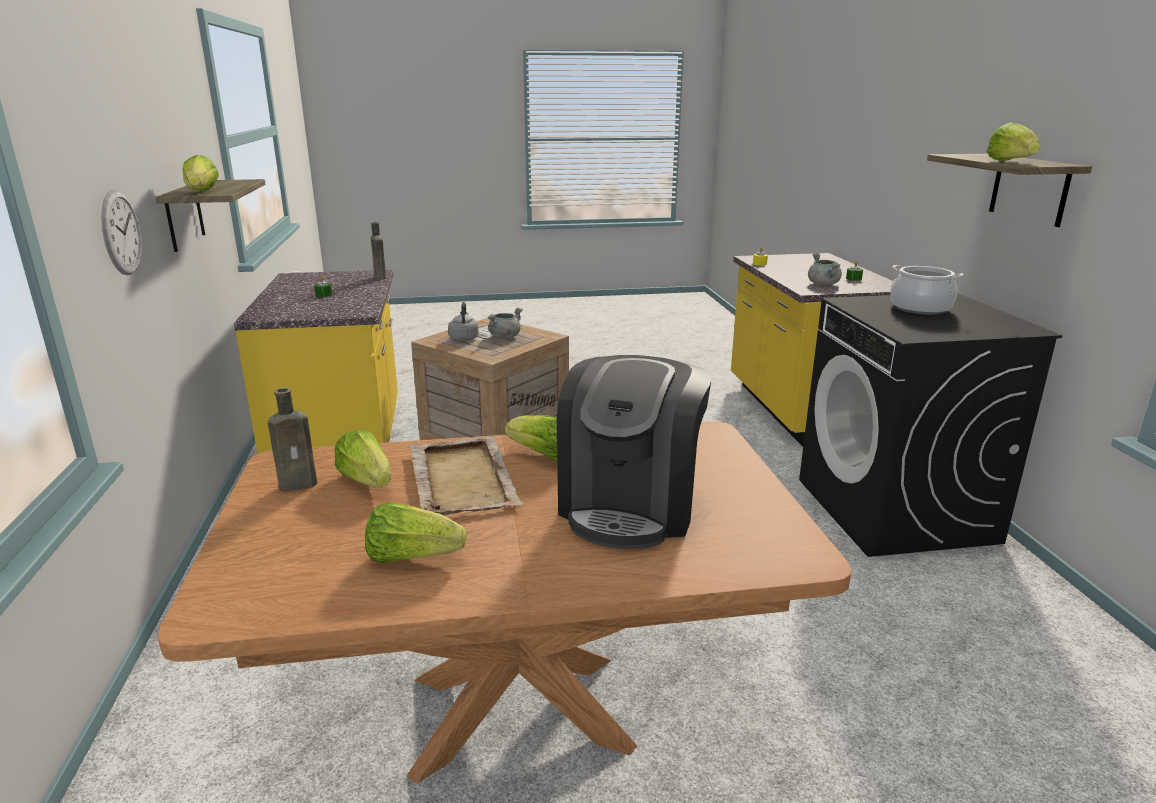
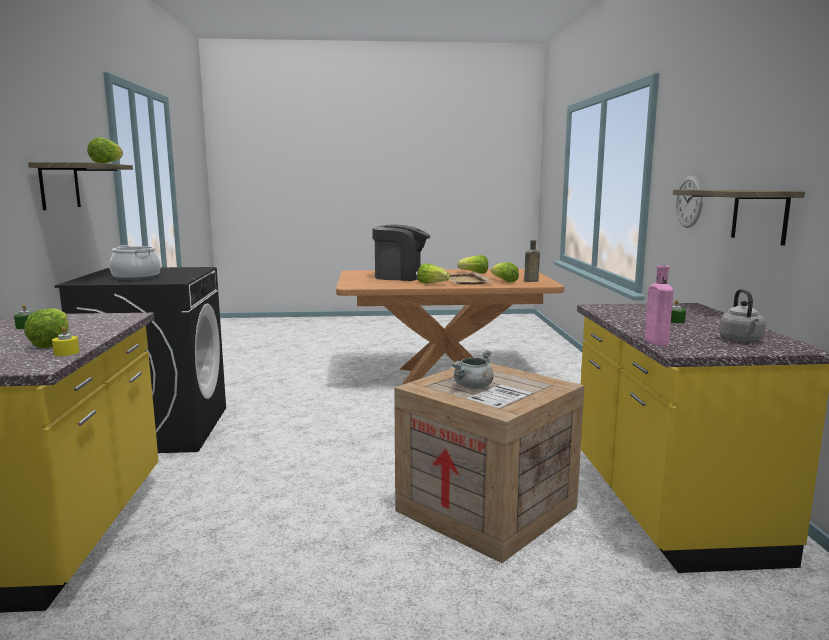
camera: 175 degrees left, 10 degrees down
lettuce [182,155,219,191] -> lettuce moved to [24,308,69,348]
brown bottle [371,222,386,280] -> pink bottle [645,265,673,346]
grey kettle [448,302,479,341] -> grey kettle moved to [719,289,766,342]
coffee machine [557,355,712,549] -> coffee machine turned 75 degrees clockwise [372,225,430,281]
grey cooking pot [808,253,842,285] -> none

